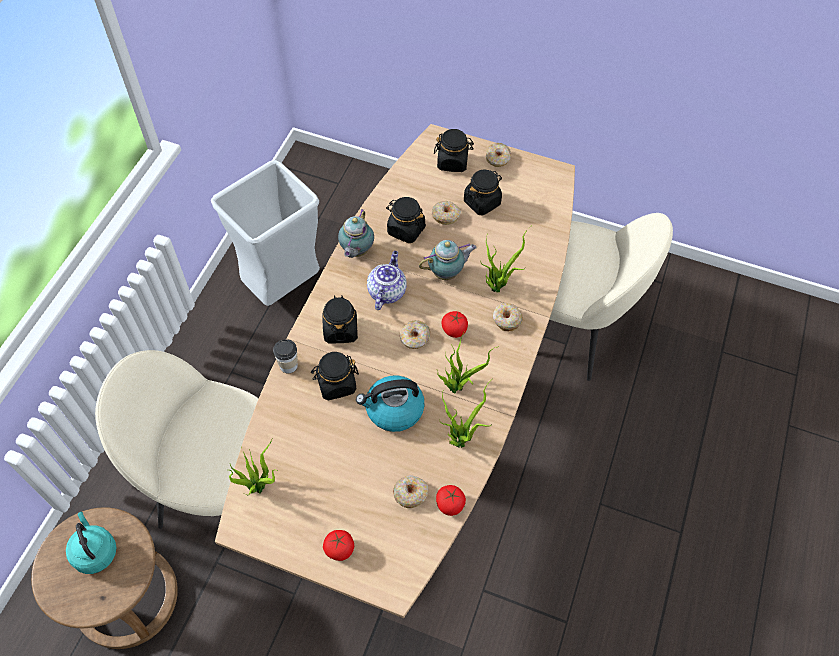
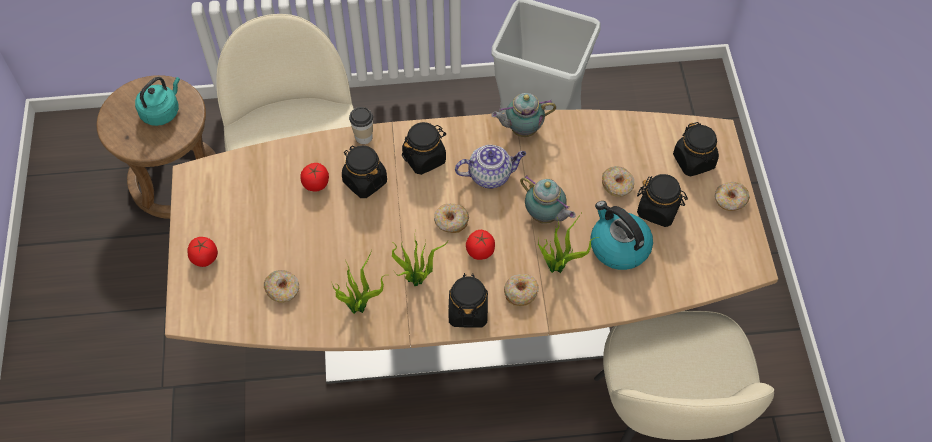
camera: 65 degrees right, 0 degrees up
potted plant [229,440,277,495] -> none
kettle [356,375,425,432] -> kettle moved to [590,201,653,270]
black jar [386,197,426,243] -> black jar moved to [449,273,488,328]
tomato [436,485,466,516] -> tomato moved to [300,163,329,191]

